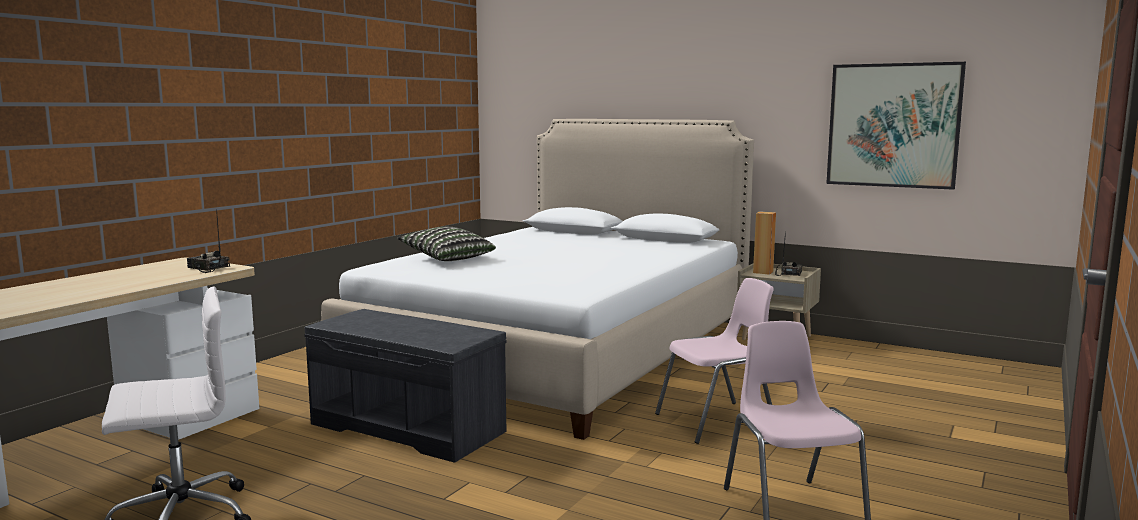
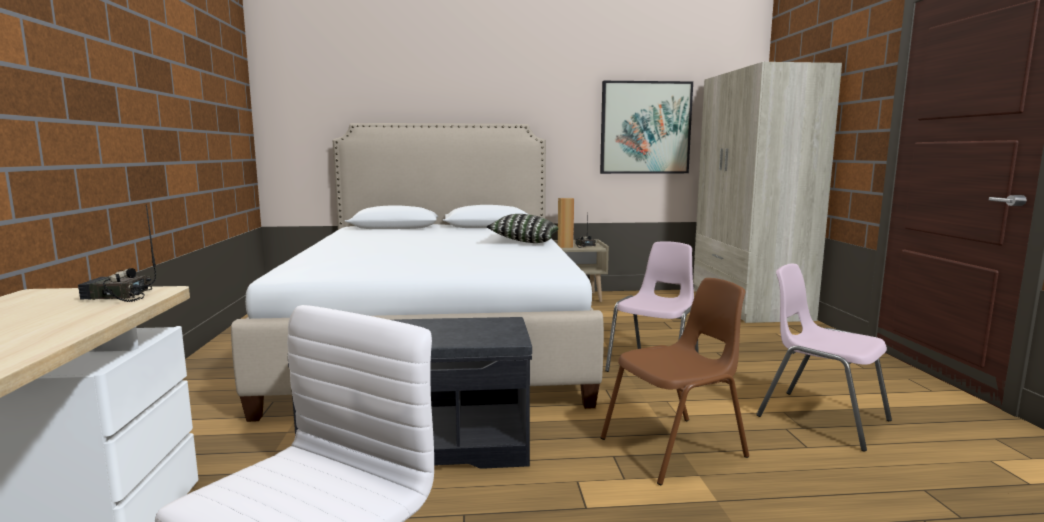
camera: 35 degrees left, 0 degrees up
pillow [398,227,496,261] -> pillow moved to [486,214,558,243]
none -> brown chair [601,278,749,485]
none -> beige wardrobe [693,62,842,323]

